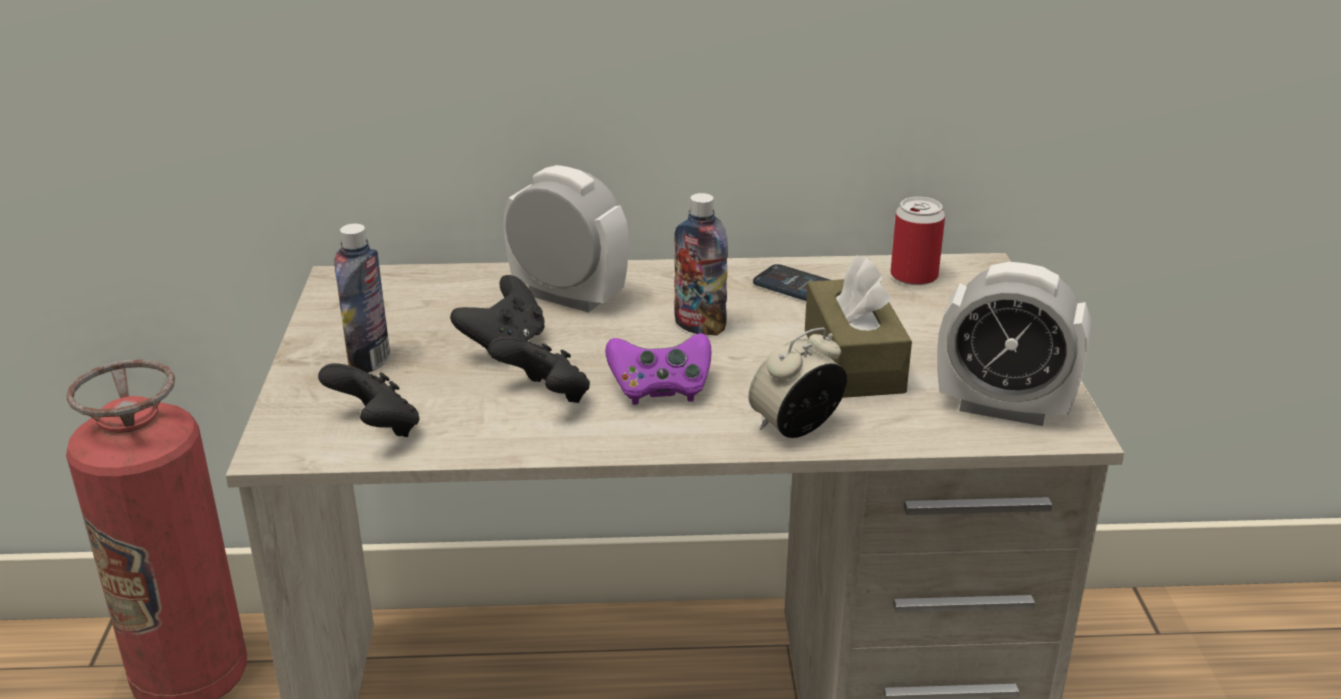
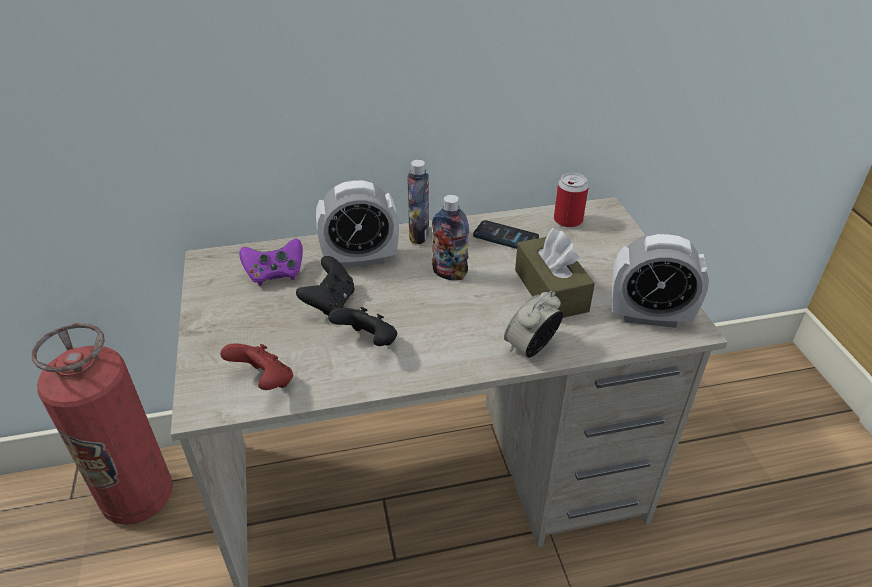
camera: 10 degrees left, 10 degrees up
black game controller [318,363,420,437] -> red game controller [220,343,293,390]
bottle [334,224,390,373] -> bottle moved to [407,160,429,244]
alarm clock [503,165,629,313] -> alarm clock turned 150 degrees clockwise [316,180,399,268]
purple game controller [605,333,711,405] -> purple game controller moved to [239,238,303,286]

